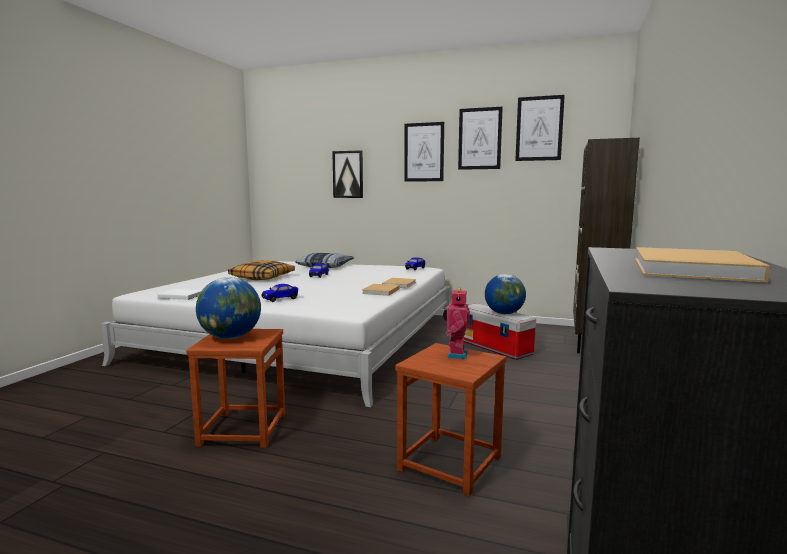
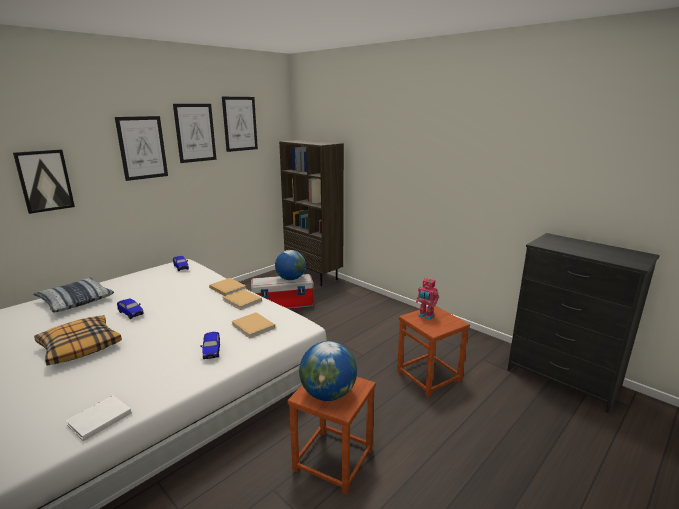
camera: 65 degrees left, 10 degrees up
beige book [635,247,771,282] -> beige book moved to [231,312,275,339]

